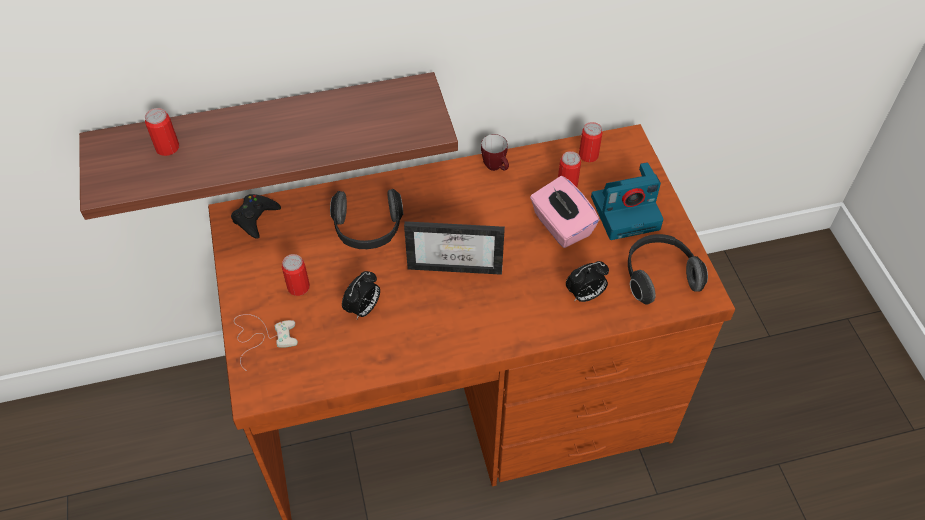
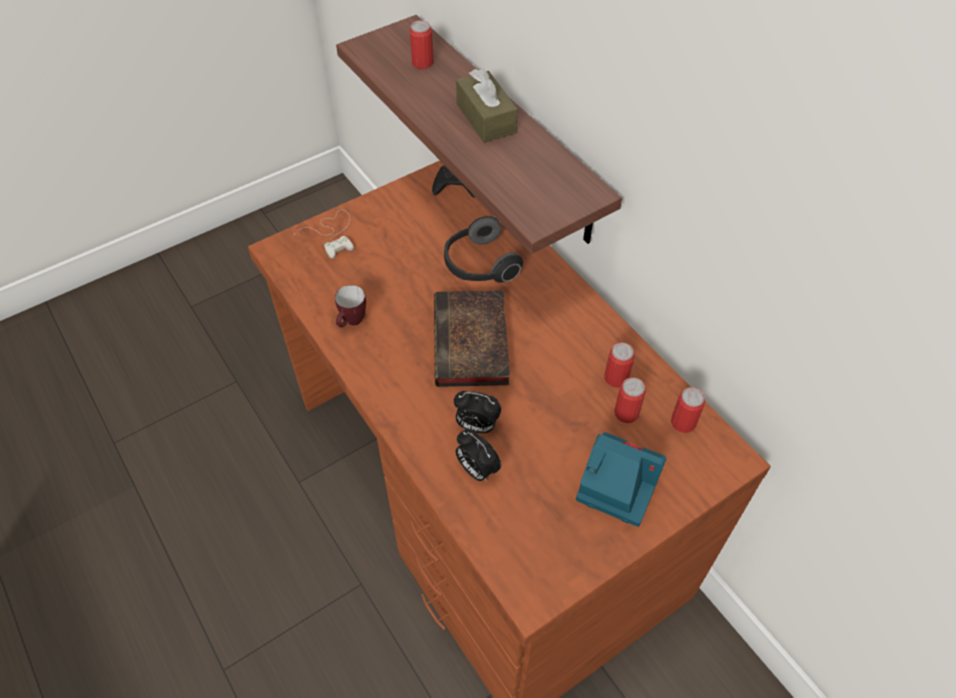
camera: 70 degrees right, 0 degrees up
can [282,254,310,296] -> can moved to [604,343,634,388]
alarm clock [342,271,380,319] -> alarm clock moved to [454,391,501,433]
picture frame [404,221,505,275] -> book [434,290,510,387]
mug [481,134,509,171] -> mug moved to [335,285,366,327]
pink tissue box [530,176,600,248] -> none
camera [591,162,664,240] -> camera turned 150 degrees clockwise [576,432,666,527]
headphones [628,234,708,305] -> none
none -> brown tissue box [456,68,518,143]

